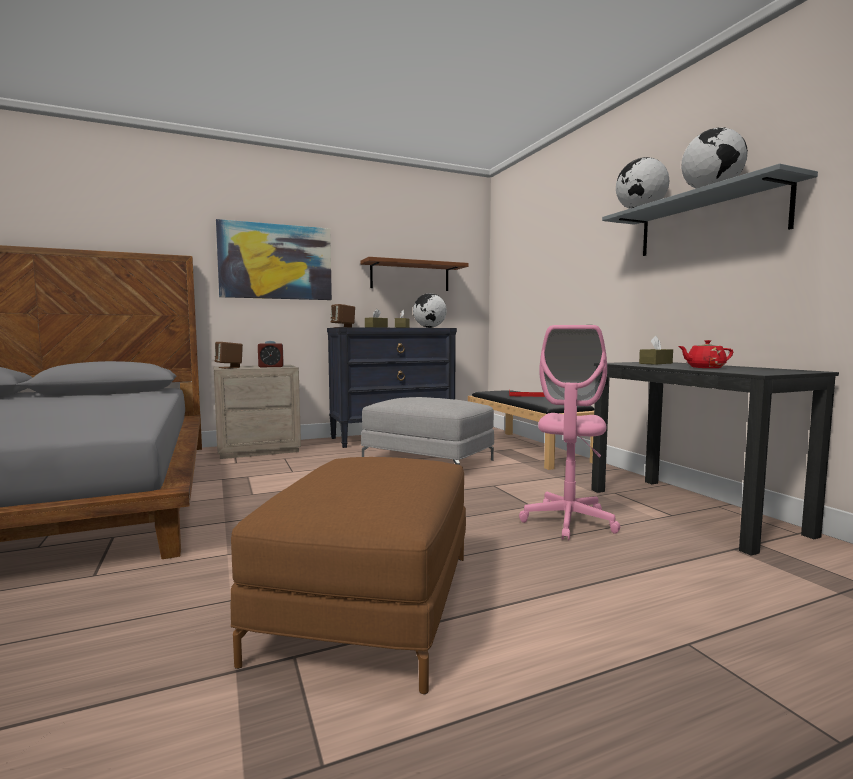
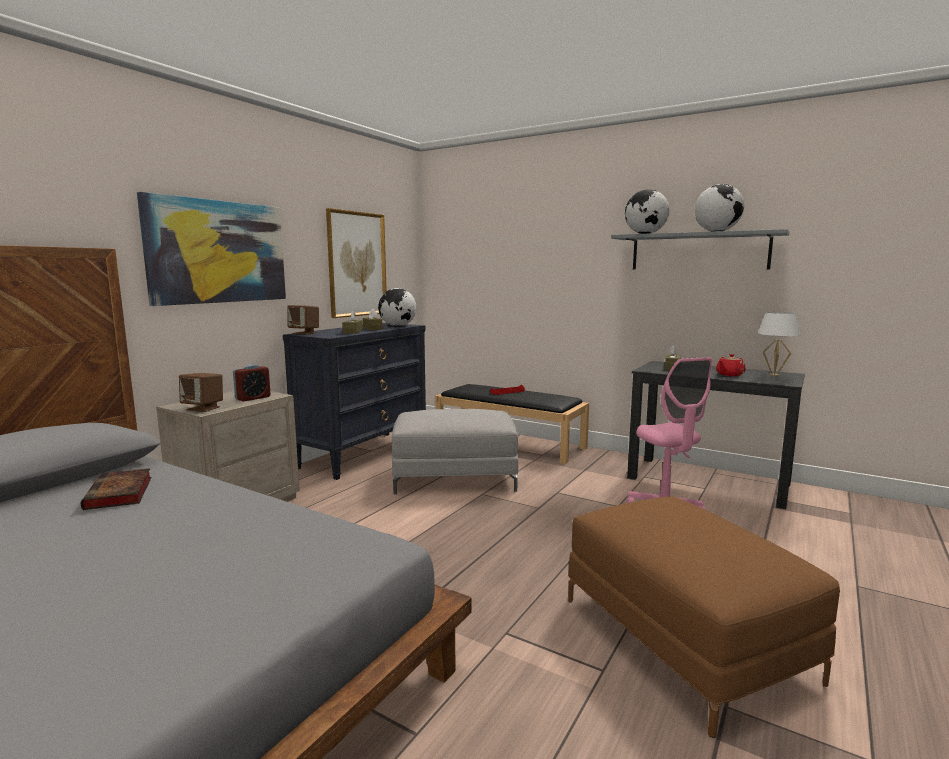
camera: 35 degrees left, 5 degrees up
brown shelf [360,257,469,291] -> picture [326,208,387,318]
none -> book [81,468,152,510]
none -> white table lamp [758,312,800,376]

